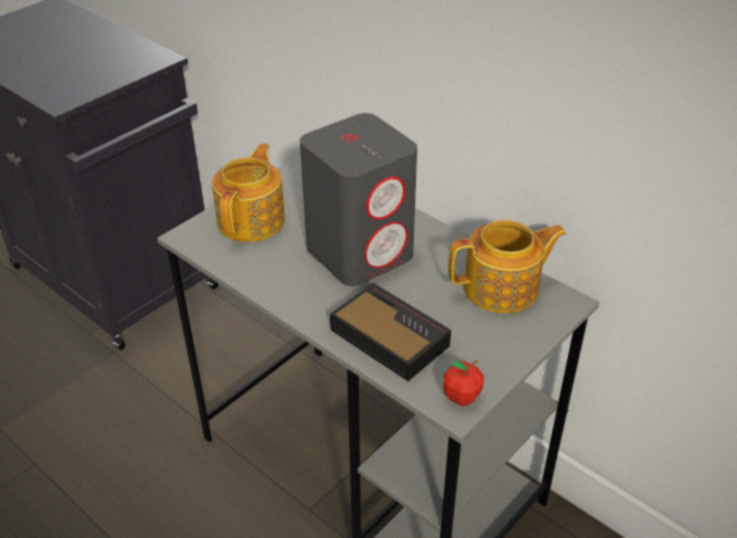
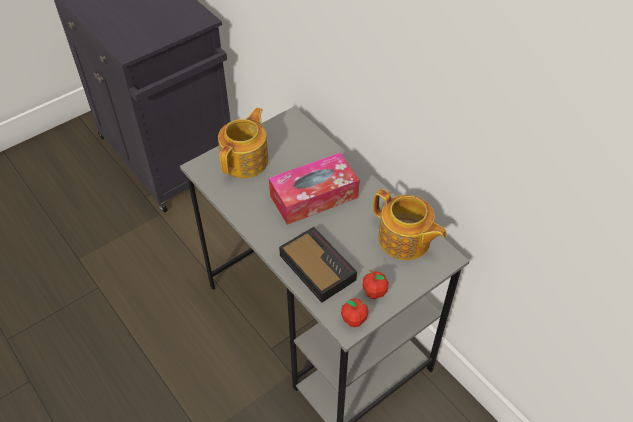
camera: 10 degrees right, 10 degrees up
grey speaker [300,113,417,286] -> tissue box [269,153,360,225]
teapot [448,220,567,313] -> teapot turned 45 degrees clockwise [373,189,447,260]
none -> apple [362,270,389,299]

